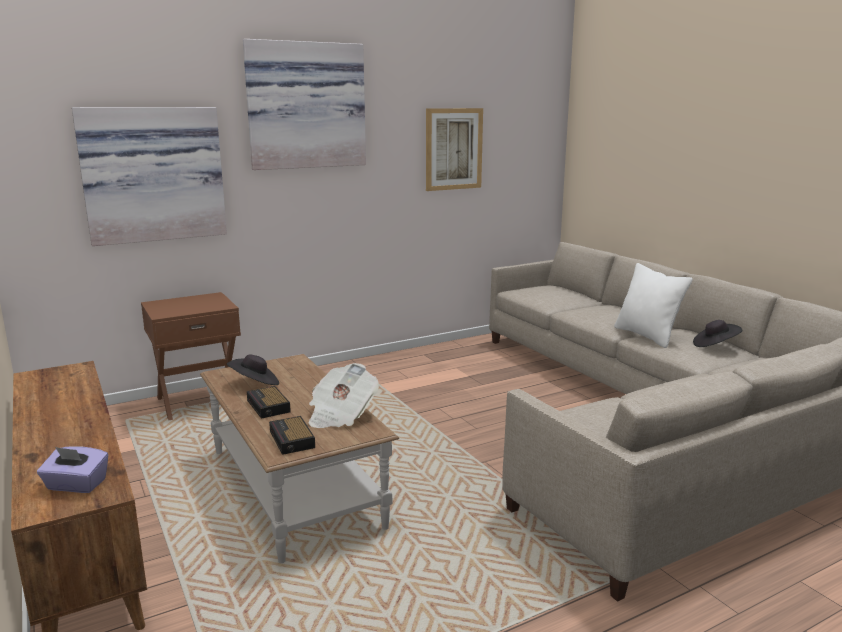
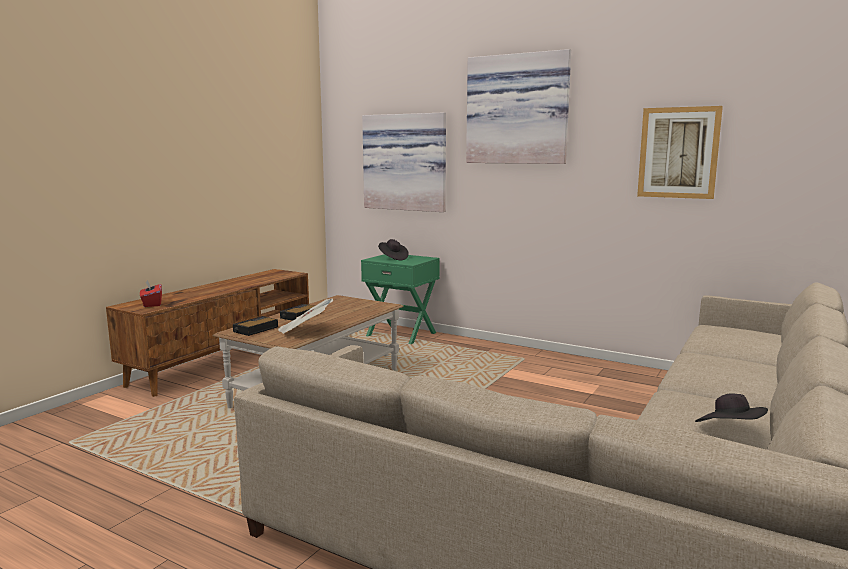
camera: 60 degrees right, 5 degrees down
purple tissue box [37,446,109,493] -> red tissue box [140,280,162,307]
brown nightstand [141,292,241,420] -> green nightstand [361,254,440,344]
black hat [227,354,279,385] -> black hat moved to [378,239,409,260]
white pillow [614,263,693,348] -> none

